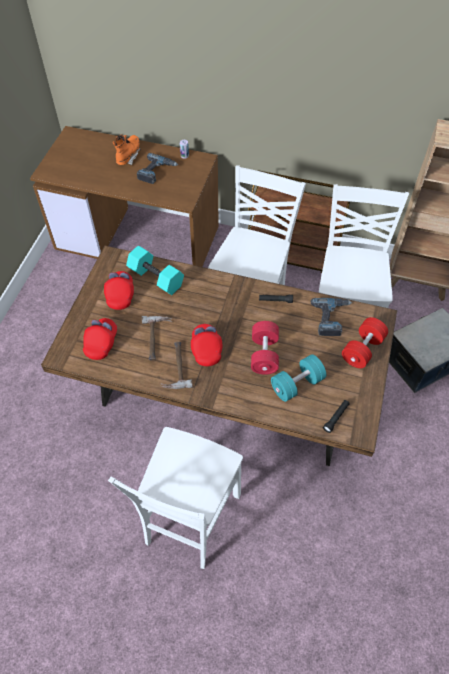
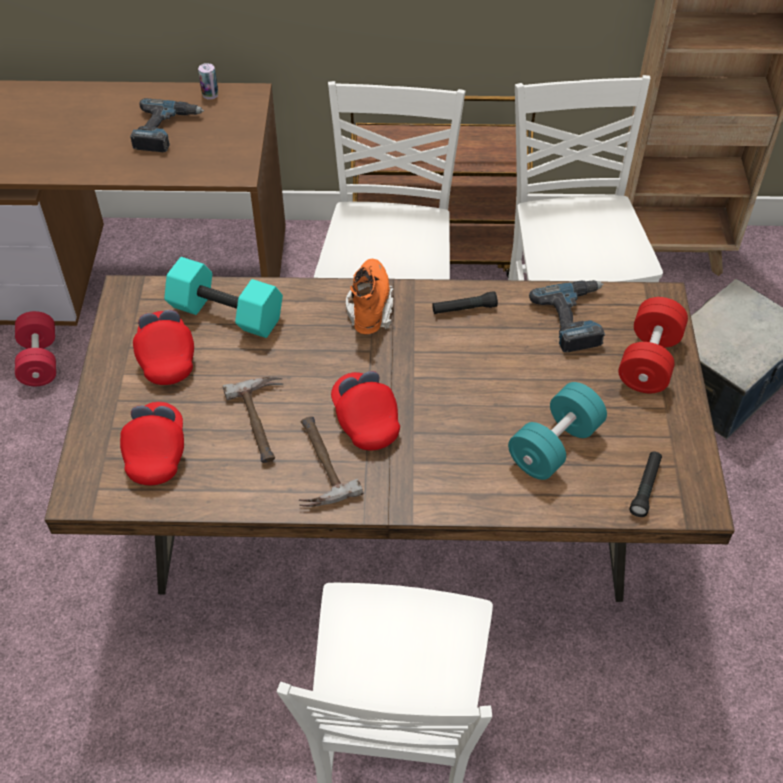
camera: 15 degrees left, 5 degrees down
orange boot [113,134,140,165] -> orange boot moved to [346,259,394,334]
red dumbbell [251,321,279,375] -> red dumbbell moved to [15,311,56,386]

